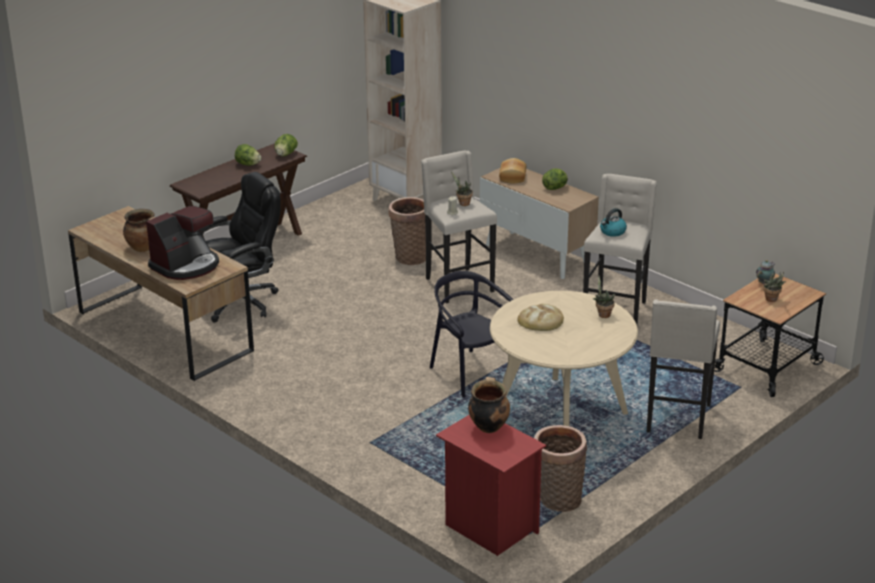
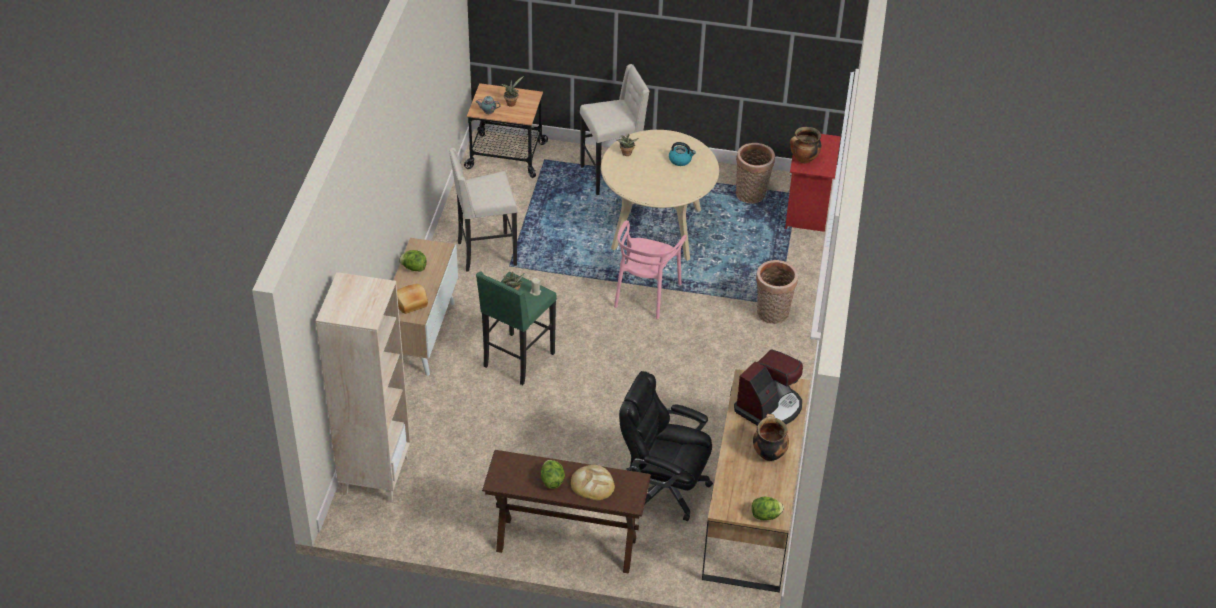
camera: 125 degrees left, 15 degrees up
coffee machine [146,206,219,280] -> coffee machine turned 120 degrees clockwise [734,350,803,426]
lettuce [274,134,298,156] -> lettuce moved to [752,496,784,520]
basket [388,197,426,265] -> basket moved to [756,260,798,324]
beige stool [421,151,497,303] -> green stool [476,271,557,385]
black chair [430,271,514,398] -> pink chair [614,220,687,319]
bread [517,304,564,331] -> bread moved to [571,465,615,500]
kettle [600,208,627,237] -> kettle moved to [669,142,696,166]

